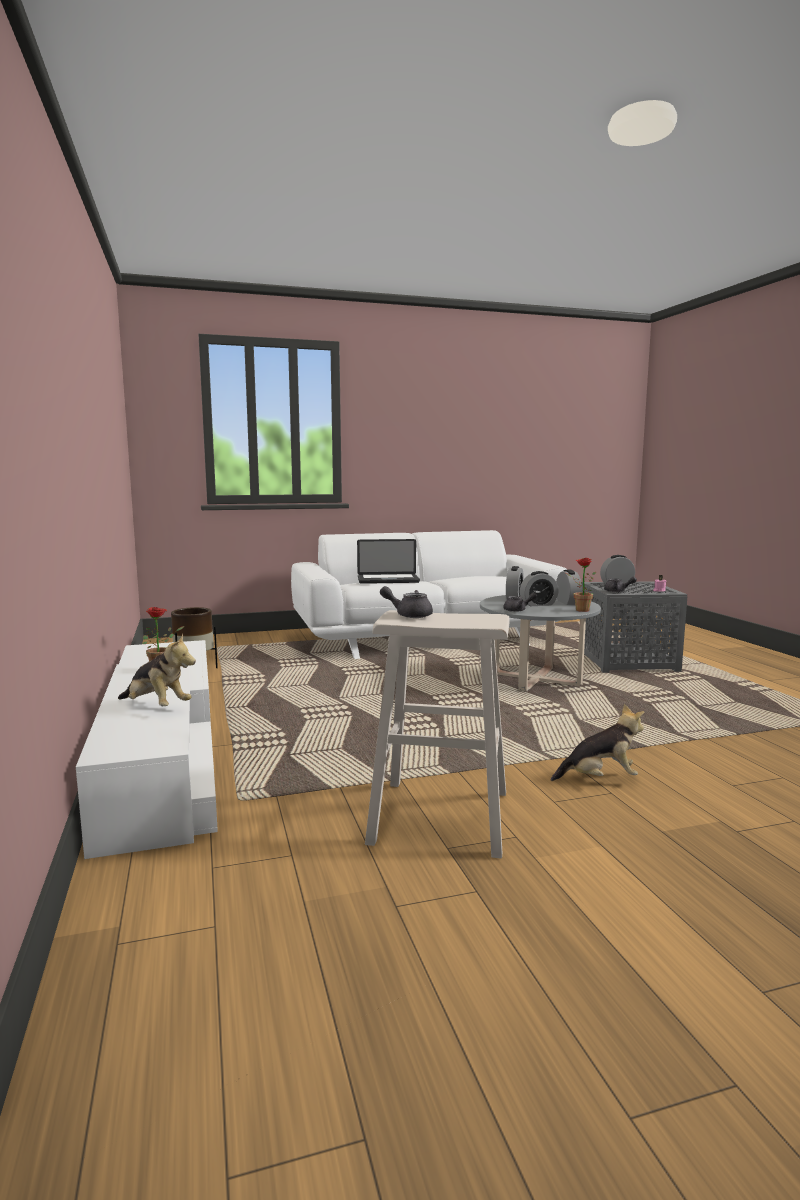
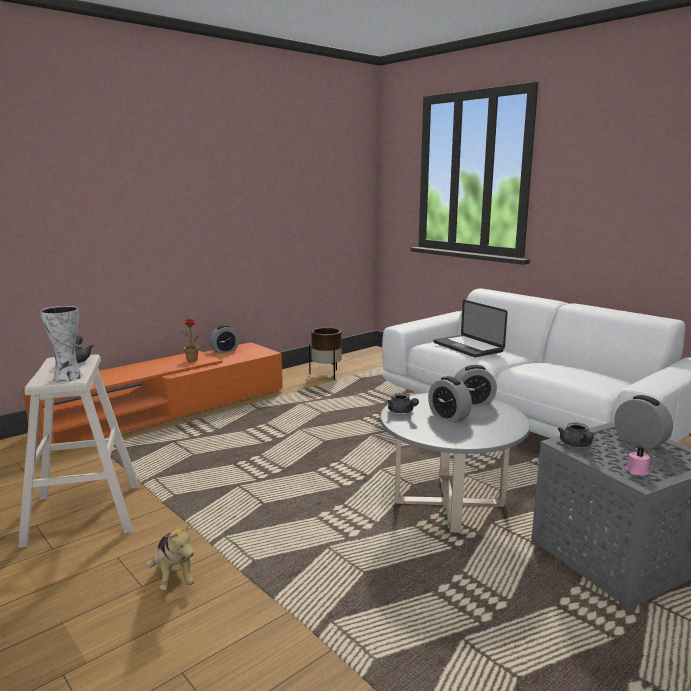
camera: 65 degrees right, 5 degrees up
white tv stand [76,640,218,859] -> orange tv stand [22,342,283,452]
plush toy [118,634,196,706] -> none
alarm clock [556,570,582,605] -> alarm clock moved to [209,325,239,353]
potted plant [566,558,596,612] -> none
none -> vase [40,306,83,382]

